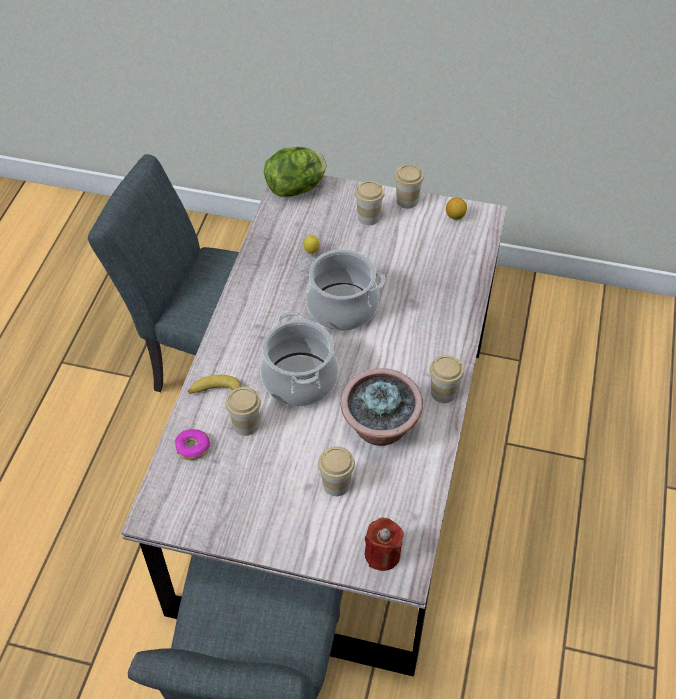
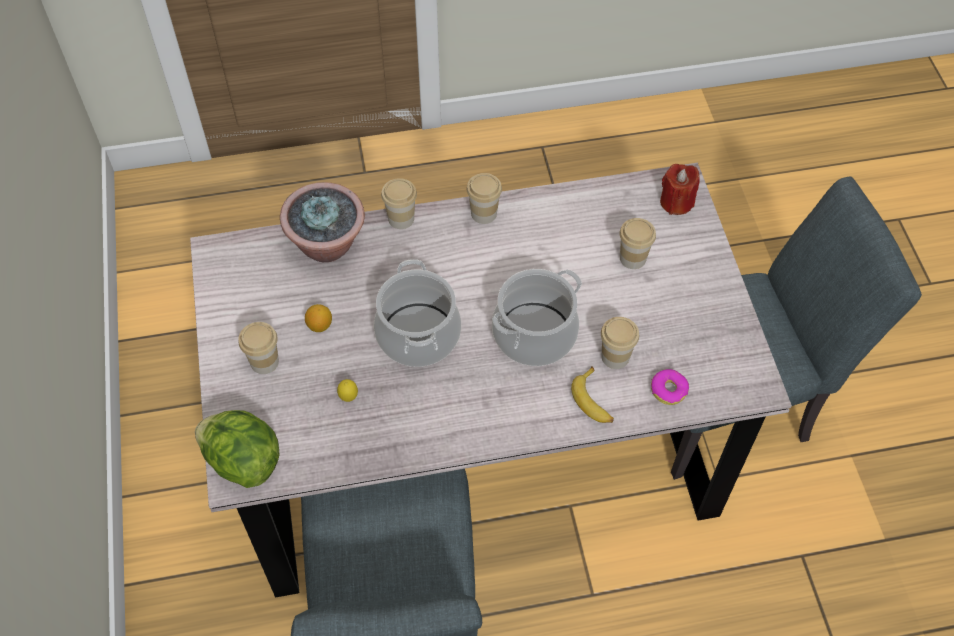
camera: 115 degrees left, 5 degrees up
potted plant [341,368,423,446] -> potted plant moved to [280,182,365,262]
cup [394,165,424,209] -> cup moved to [381,178,417,229]
lemon [446,197,467,220] -> lemon moved to [305,304,332,332]

